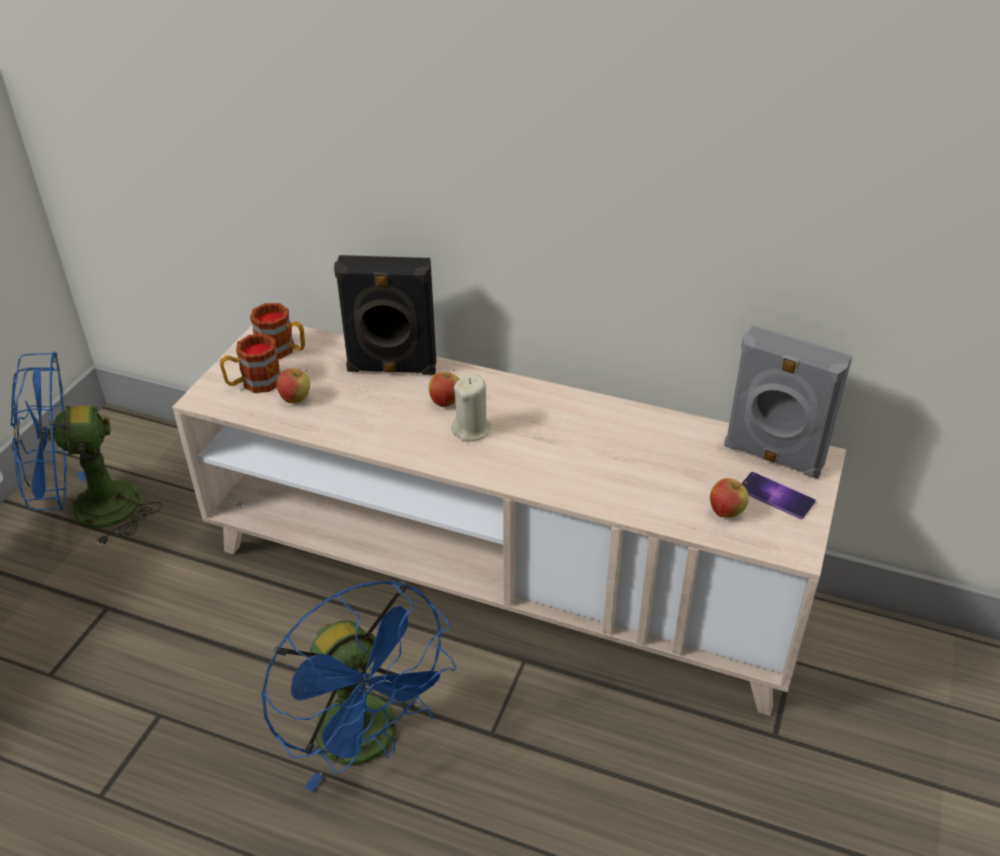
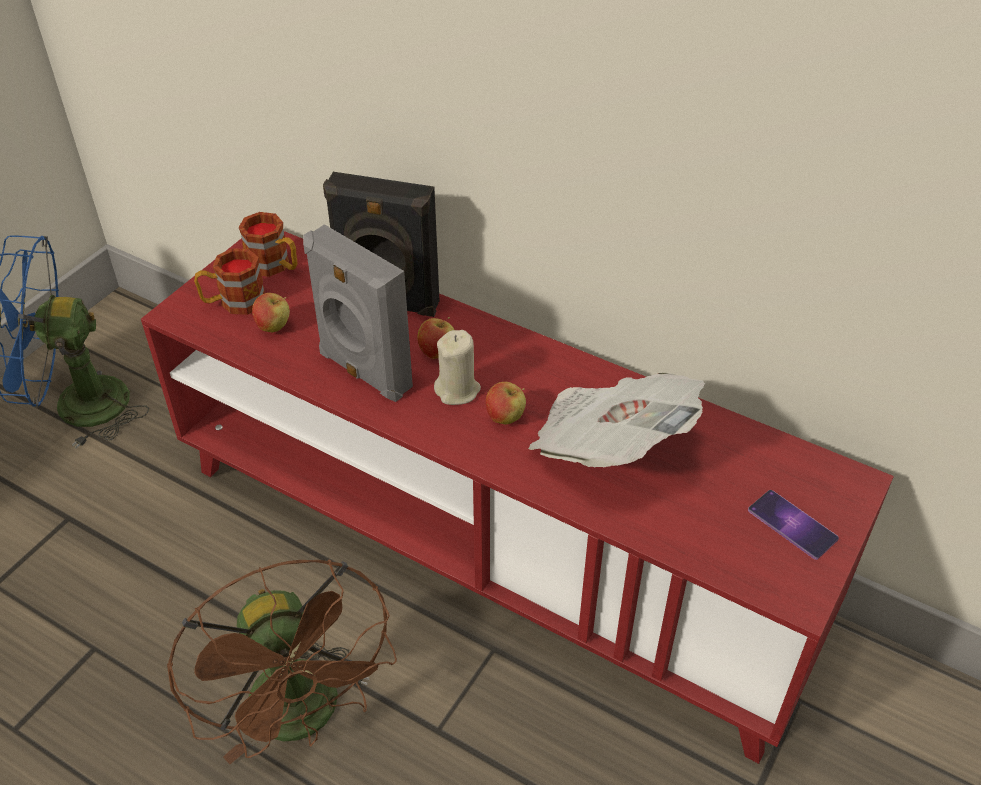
camera: 10 degrees right, 5 degrees up
beige tv stand [172,325,846,716] -> red tv stand [141,231,894,764]
blue fan [261,580,456,792] -> brown fan [167,559,397,764]
apple [710,478,749,518] -> apple moved to [486,382,526,424]
grey speaker [724,325,852,479] -> grey speaker moved to [303,224,413,402]
none -> newspaper [528,372,705,467]

